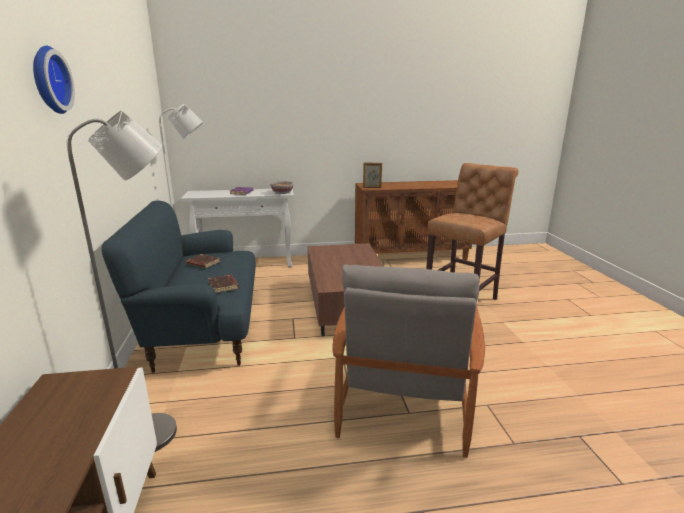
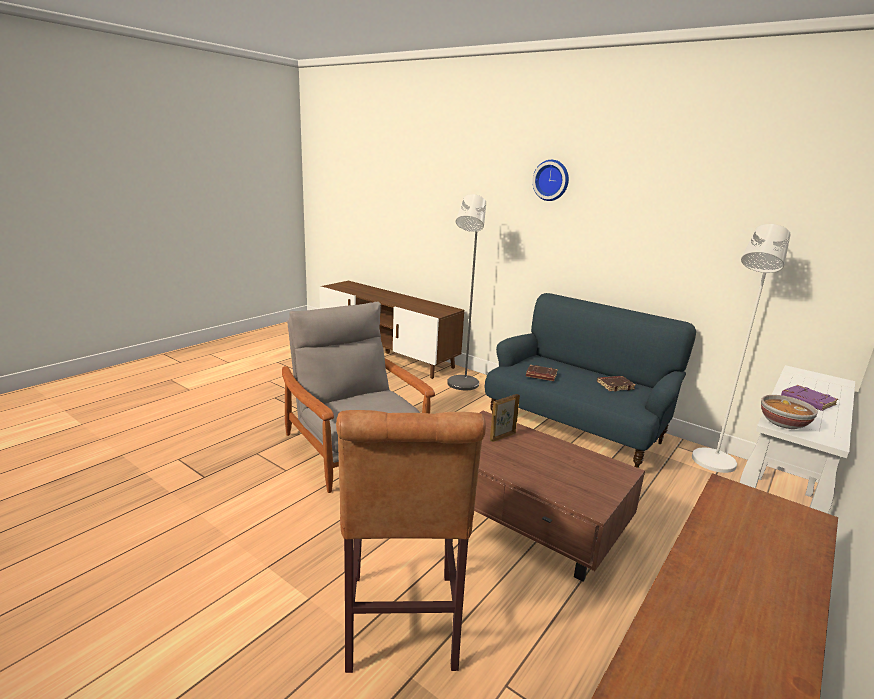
camera: 135 degrees right, 0 degrees up
picture frame [363,162,382,188] -> picture frame moved to [490,394,520,442]

